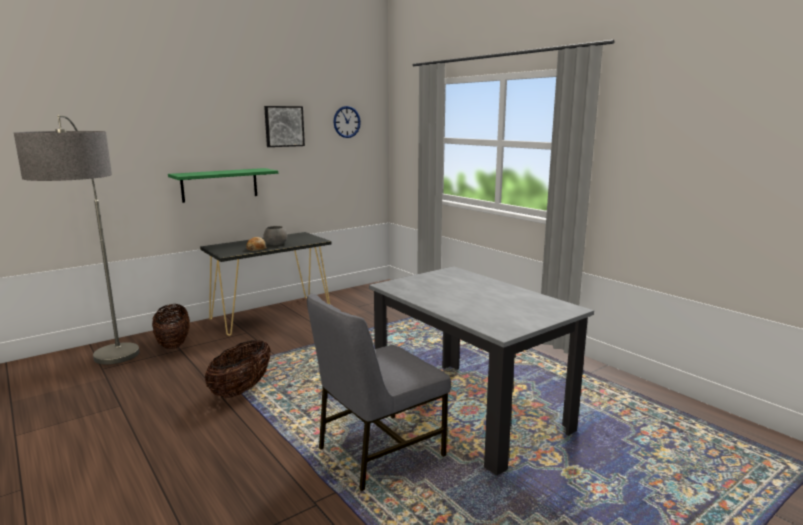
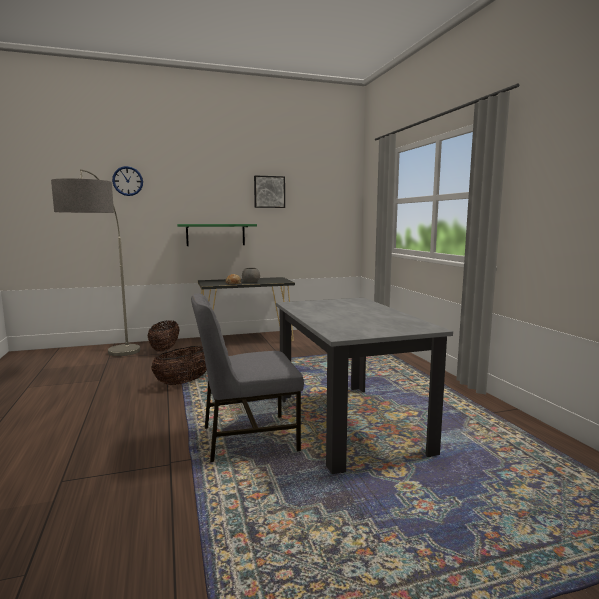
camera: 20 degrees right, 5 degrees down
wall clock [333,106,361,138] -> wall clock moved to [112,166,143,196]

